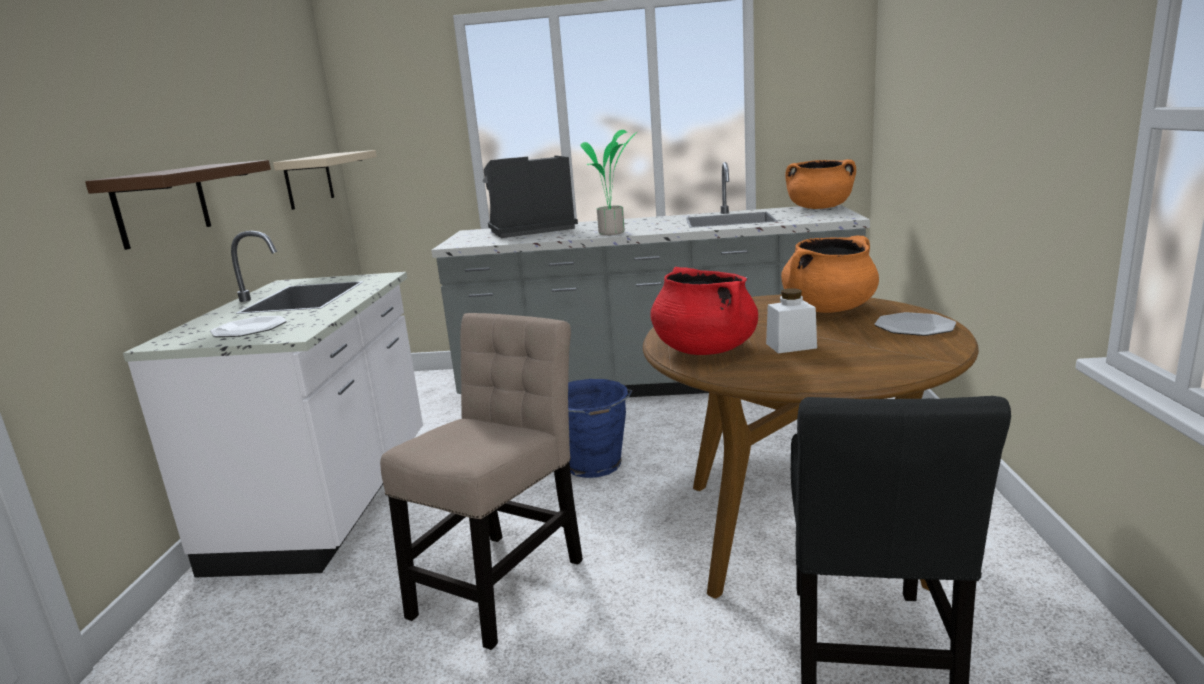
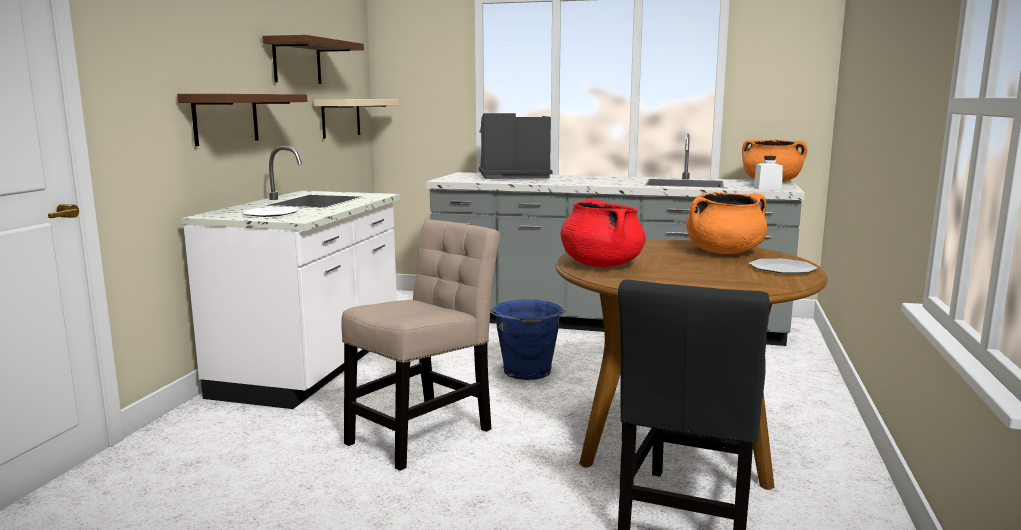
camera: 10 degrees right, 5 degrees down
potted plant [580,130,637,235] -> none
white jar [766,288,817,353] -> white jar moved to [754,156,783,190]
none -> brown shelf [262,35,364,84]

